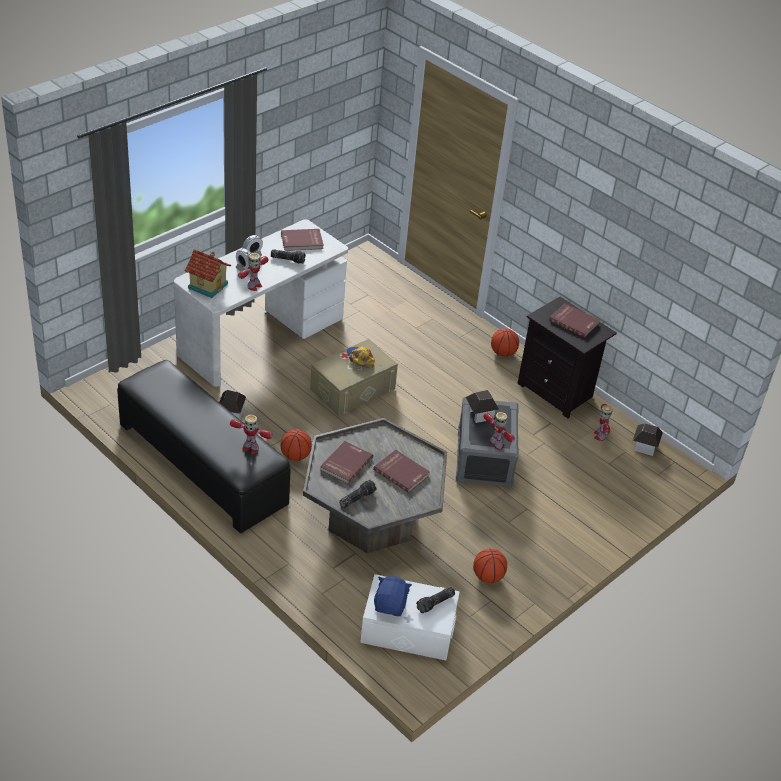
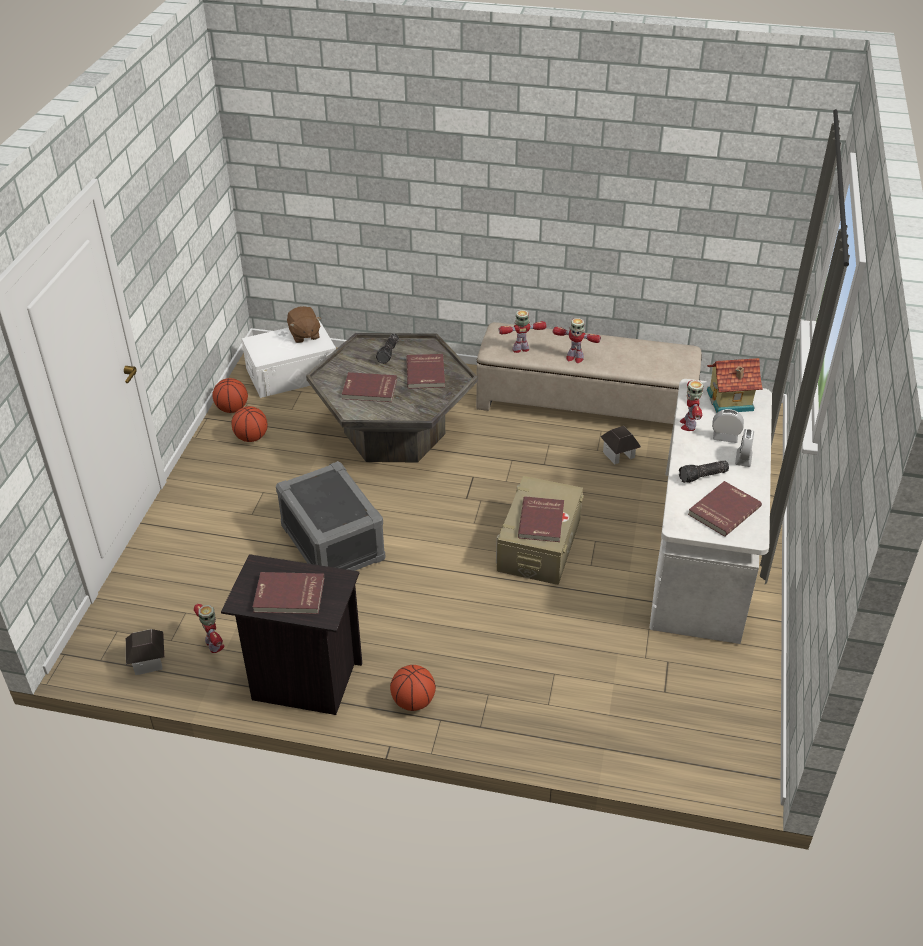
camera: 150 degrees right, 0 degrees up
black bench [117,360,291,533] -> beige bench [476,322,702,424]
basketball [281,429,312,461] -> basketball moved to [212,378,248,413]
cap [347,346,375,367] -> red book [518,496,564,542]
blue plush toy [374,576,412,616] -> brown plush toy [287,306,321,343]
flashlight [416,587,455,613] -> none
toy house [466,390,499,423] -> none
toy robot [484,412,515,450] -> toy robot moved to [553,318,601,363]

